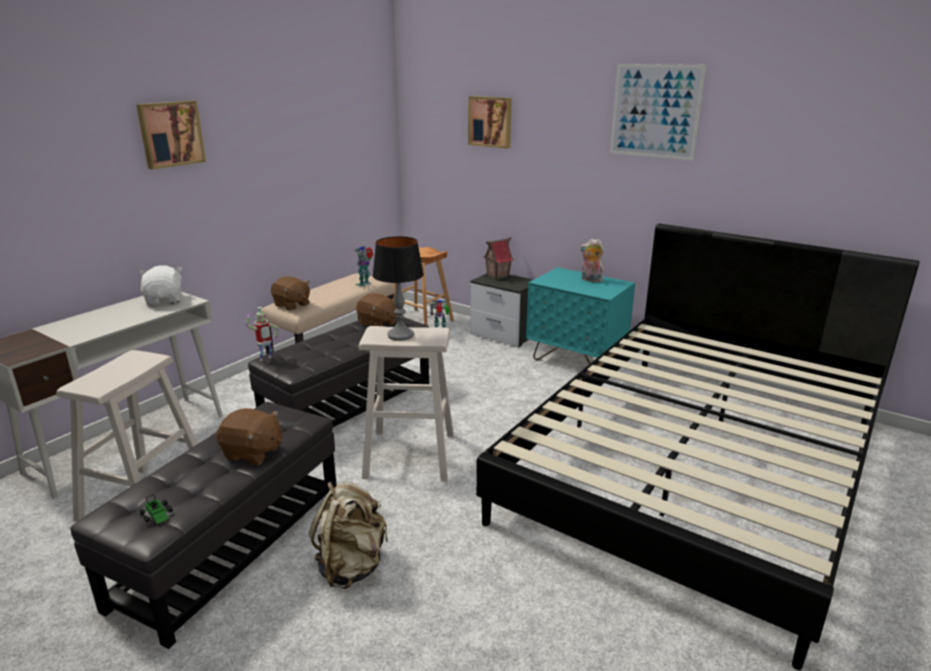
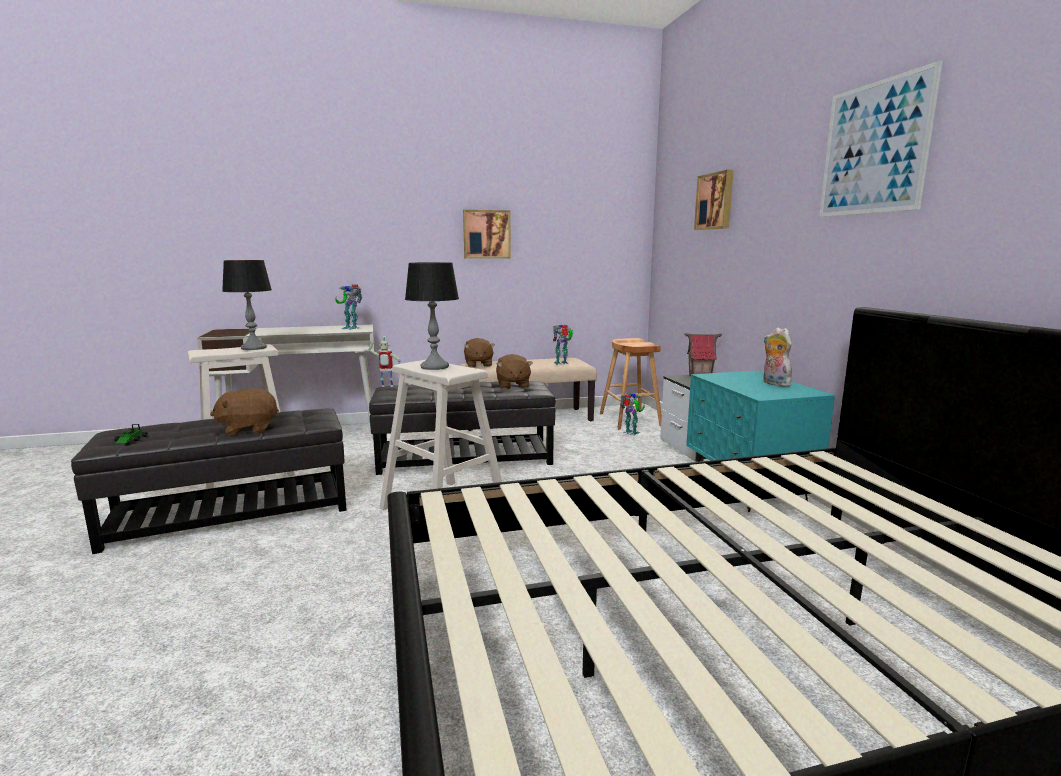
camera: 40 degrees right, 10 degrees down
picture [136,101,206,170] -> picture moved to [463,210,511,259]
white plush toy [140,265,182,306] -> toy robot [335,284,362,330]
brown plush toy [216,408,282,465] -> brown plush toy turned 105 degrees clockwise [210,388,279,435]
beige backpack [309,481,388,589] -> none
none -> table lamp [222,260,272,350]

